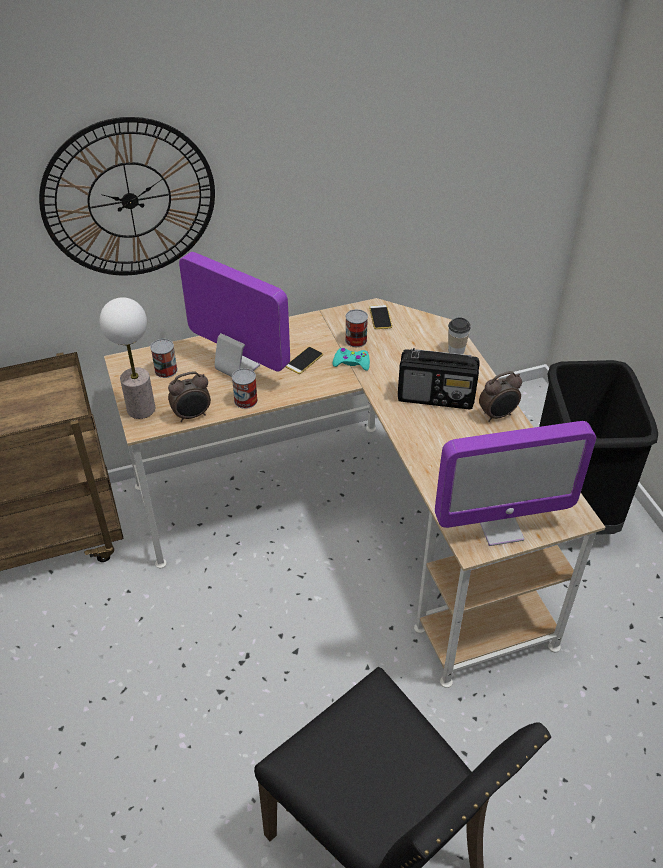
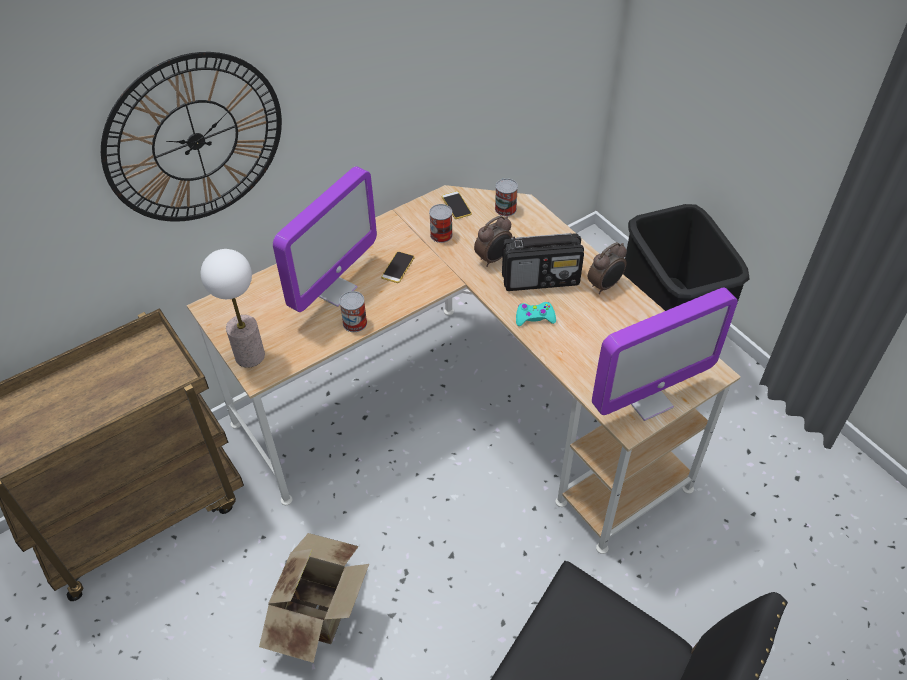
camera: 15 degrees left, 5 degrees up
can [150,339,178,378] -> can moved to [495,178,518,216]
alarm clock [168,371,211,422] -> alarm clock moved to [474,215,513,267]
monitor [179,252,290,377] -> monitor turned 105 degrees clockwise [273,166,377,312]
turquoise game controller [332,348,370,371] -> turquoise game controller moved to [516,302,556,326]
cup [448,317,471,354] -> none
none -> cardboard box [259,533,369,663]

